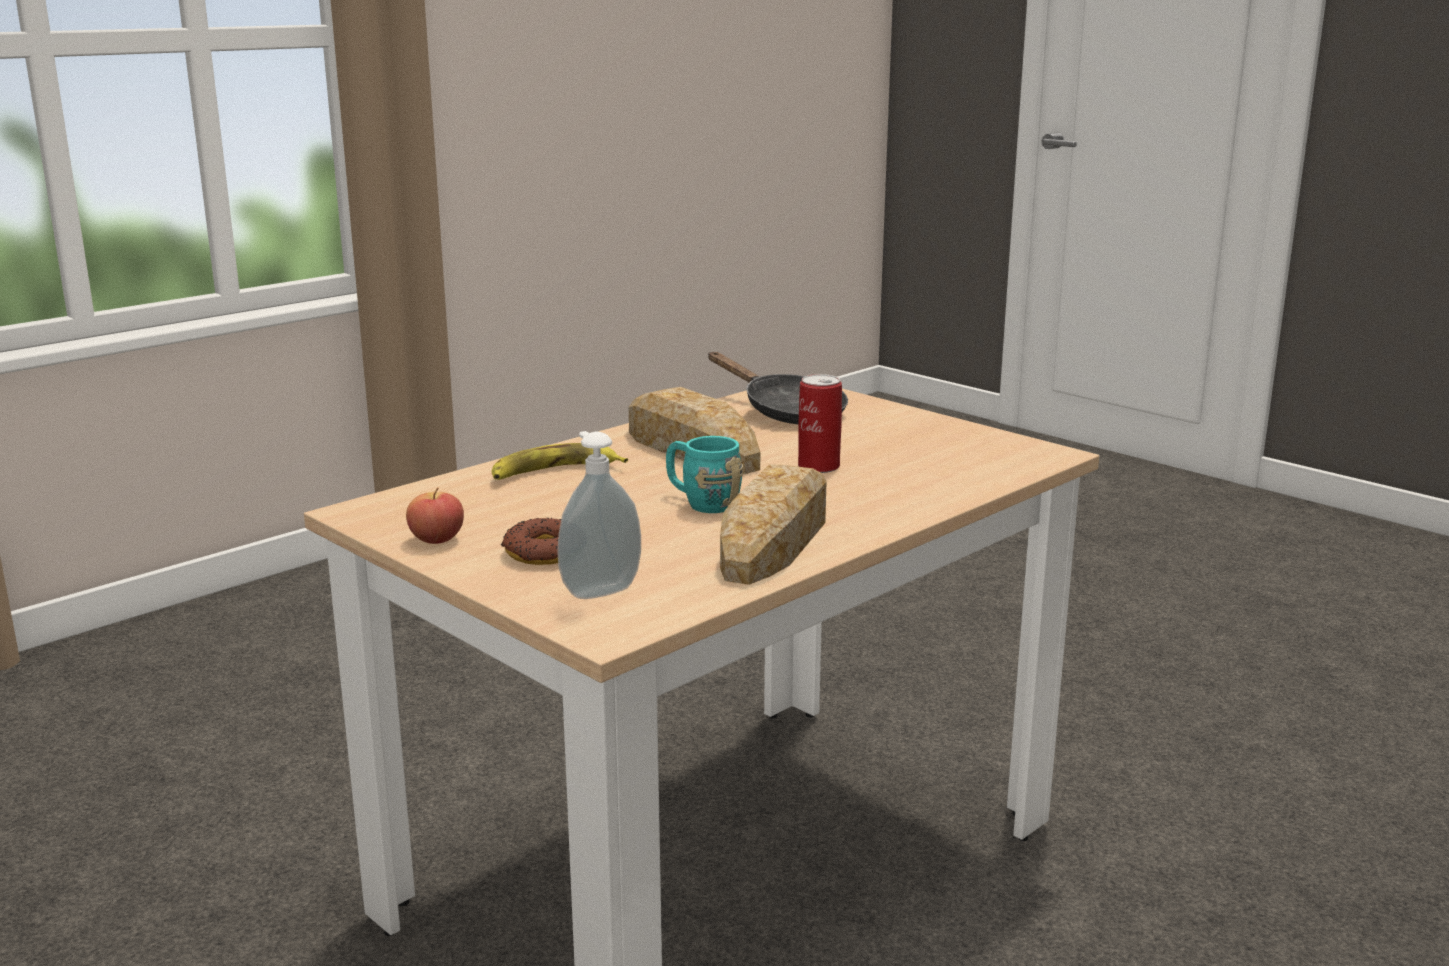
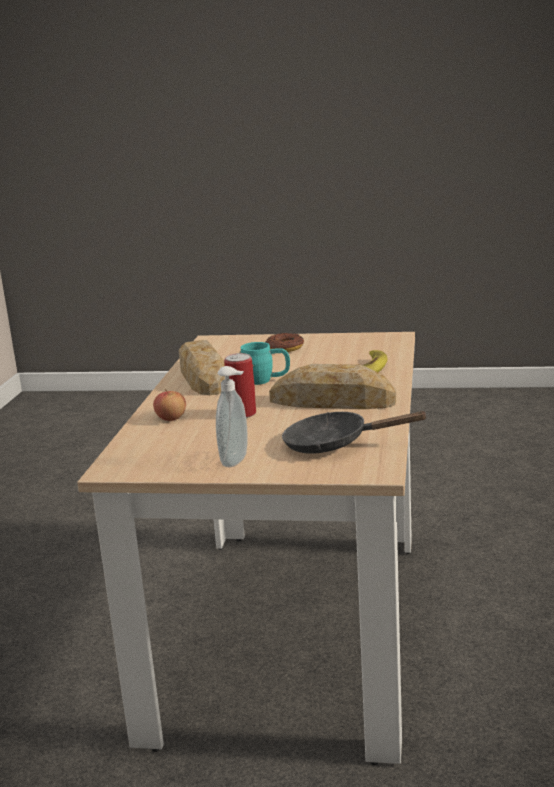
camera: 145 degrees right, 0 degrees up
apple [406,488,464,544] -> apple moved to [153,389,186,421]
soap dispenser [557,431,641,599] -> soap dispenser moved to [216,366,248,467]

